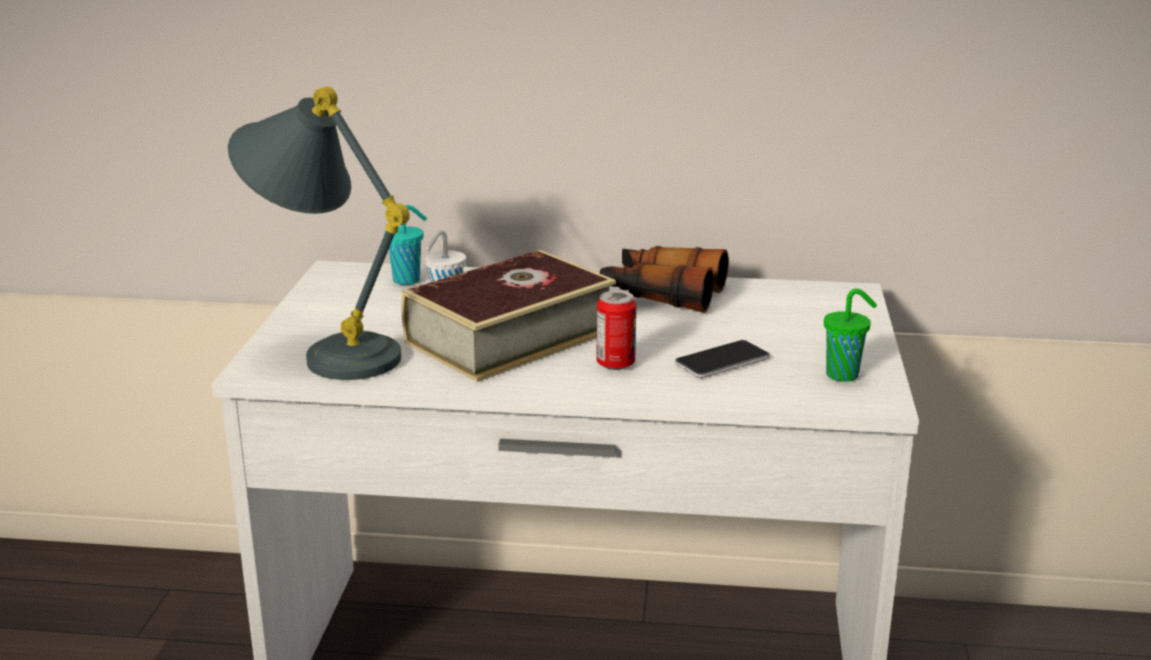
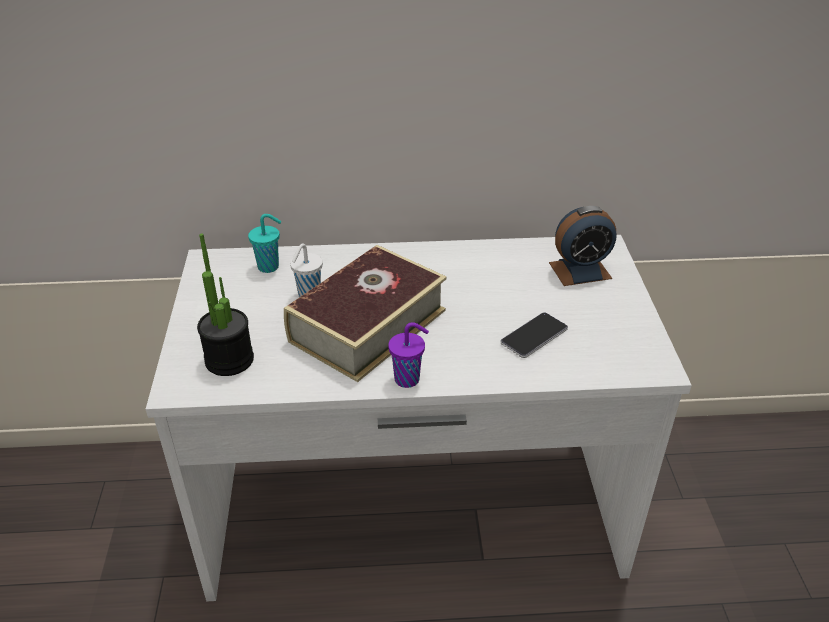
camera: 10 degrees left, 15 degrees up
grey table lamp [228,86,410,380] -> potted plant [197,233,254,376]
can [597,290,636,370] -> none
binoculars [600,246,729,313] -> none
green cup [824,289,877,382] -> none
none -> purple cup [388,322,429,388]
none -> alarm clock [549,206,617,286]

